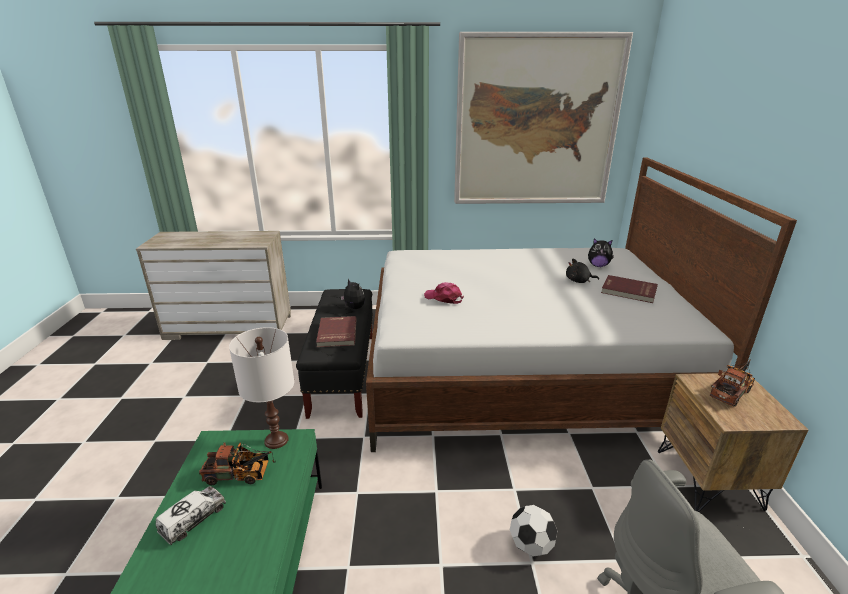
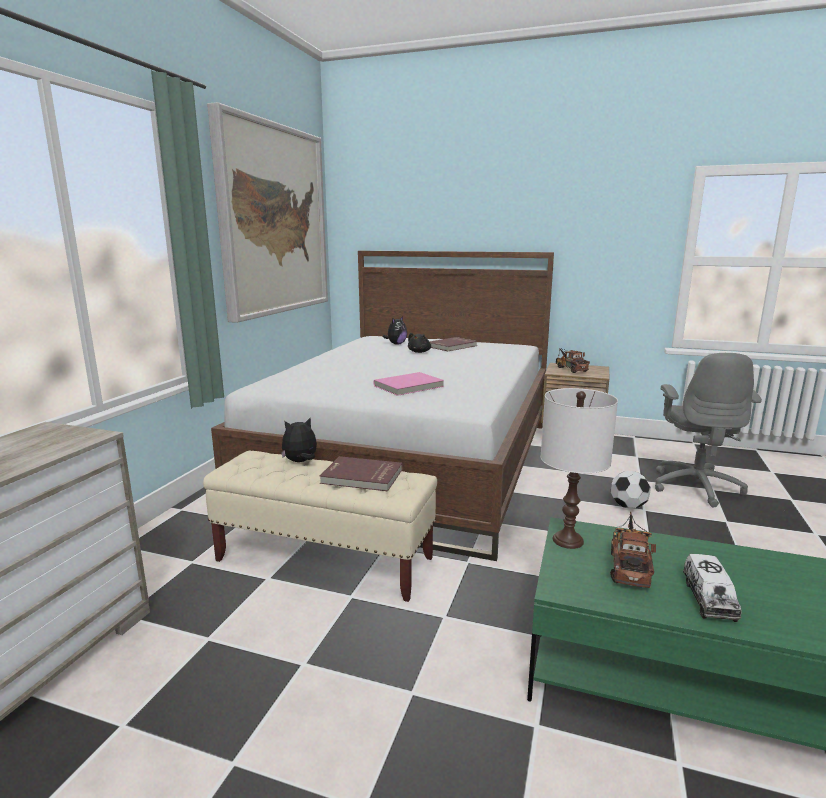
camera: 70 degrees left, 10 degrees down
toy truck [156,486,226,545] -> toy truck turned 135 degrees counterclockwise [683,554,742,622]
black bench [296,289,373,419] -> beige bench [203,451,437,602]
pink cap [424,282,464,304] -> pink book [374,372,444,396]

